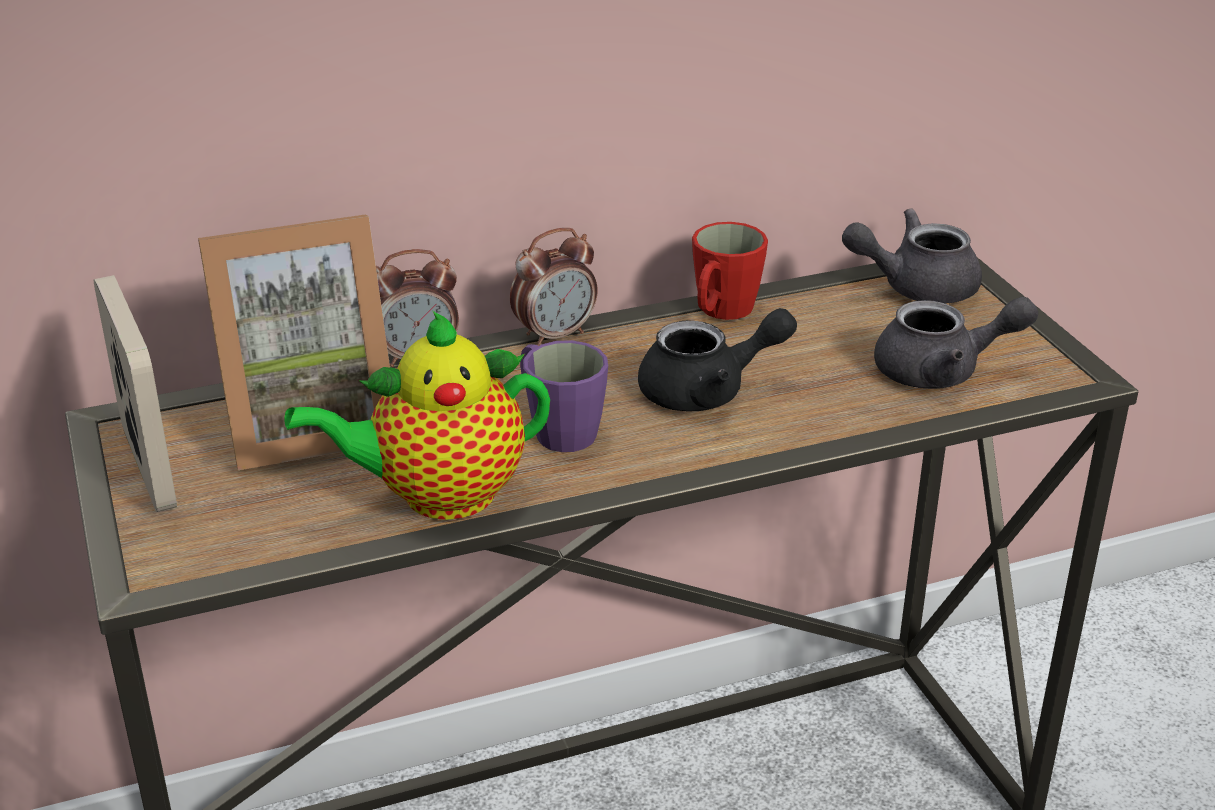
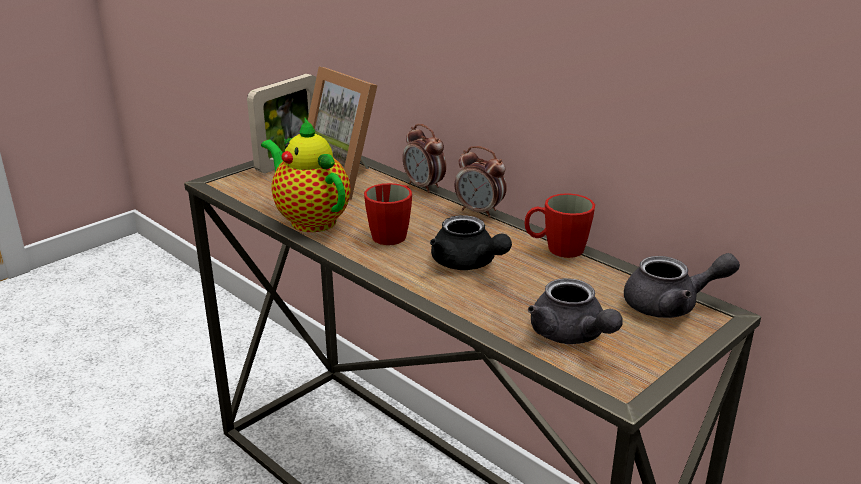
camera: 65 degrees right, 5 degrees down
purple mug [520,340,608,452] -> red mug [364,183,412,245]
grey teapot [842,208,982,304] -> grey teapot turned 120 degrees clockwise [624,253,740,318]

